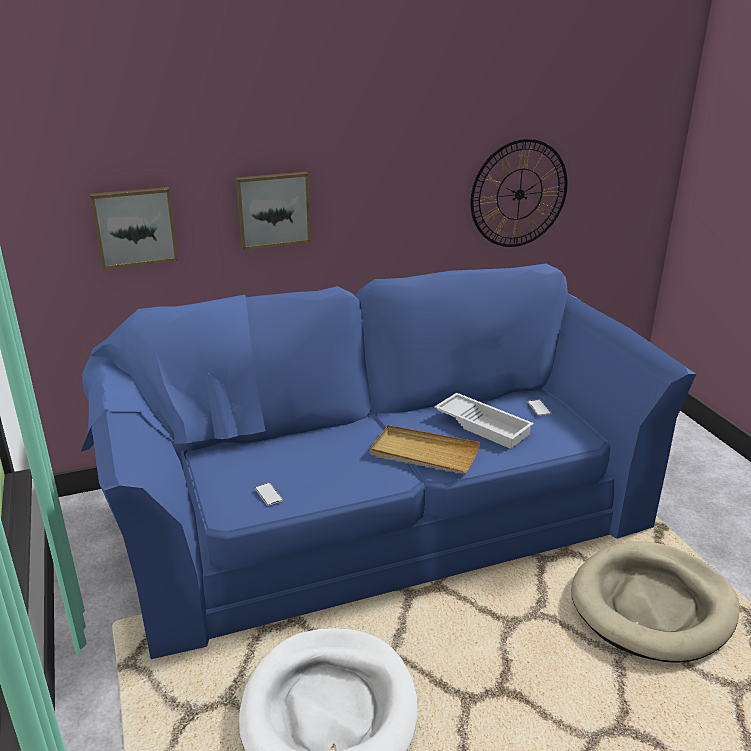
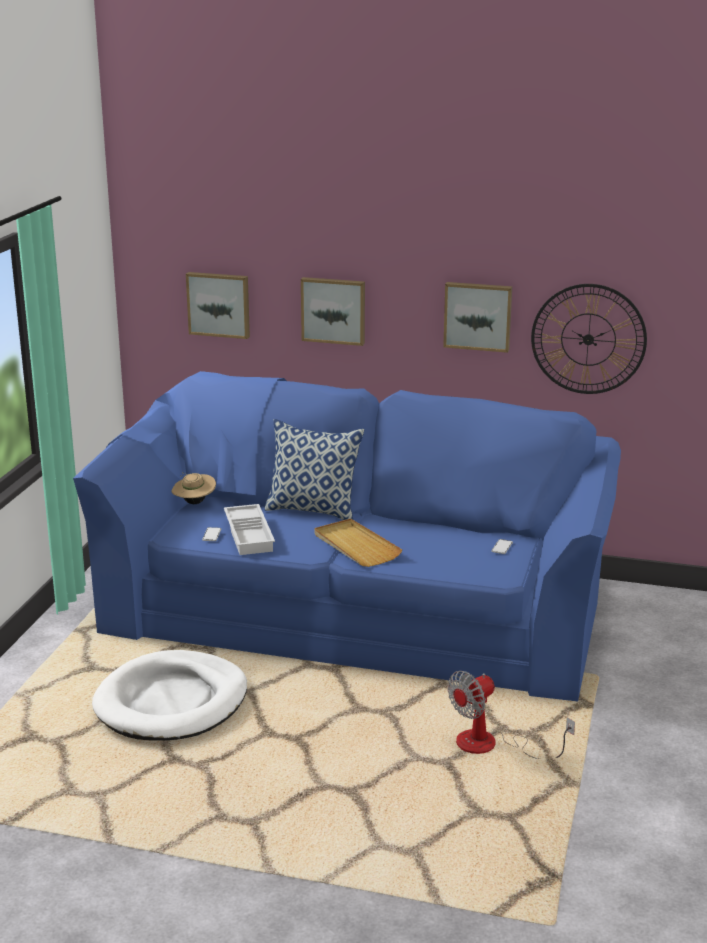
camera: 35 degrees right, 5 degrees down
white tray [434,393,534,449] -> white tray moved to [224,504,275,555]
beige dog bed [571,541,740,663] -> fan [447,671,575,759]
none -> beige hat [171,473,216,504]
none -> pillow [264,419,364,520]
none -> picture [443,282,512,353]

